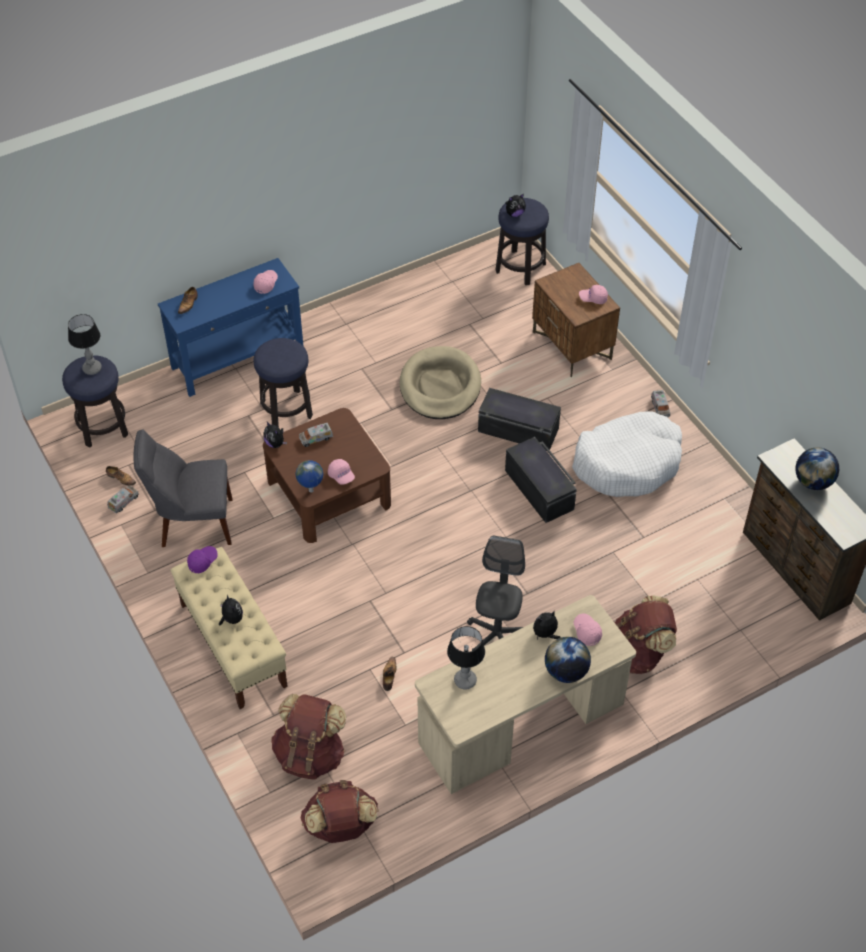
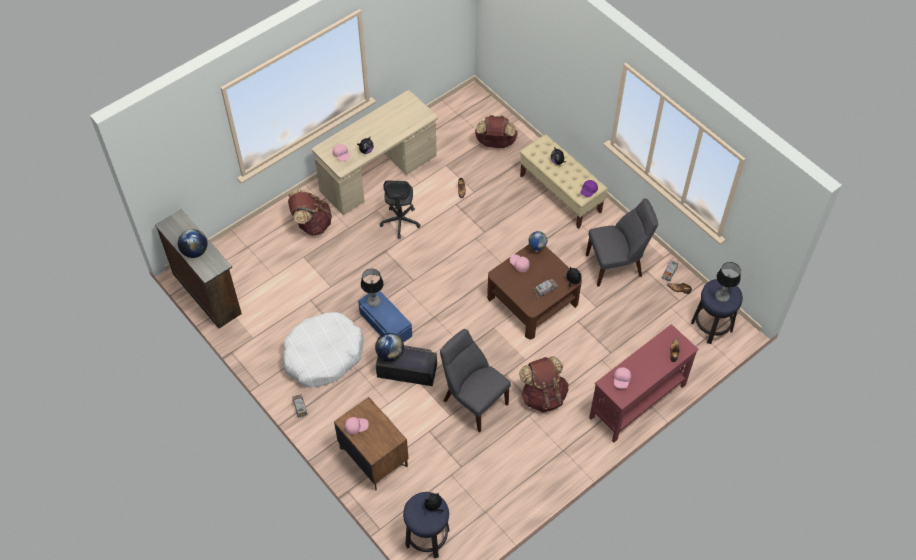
camera: 170 degrees right, 5 degrees up
blue console table [158,258,303,397] -> red console table [589,324,699,443]
stool [254,338,313,427] -> none
brown backpack [301,780,379,843] -> brown backpack moved to [519,356,569,413]
beige dog bed [400,346,481,419] -> grey chair [440,329,511,433]
table lamp [447,626,485,689] -> table lamp moved to [361,269,384,307]
black storage box [505,437,577,523] -> blue storage box [358,291,412,343]
globe [545,637,591,683] -> globe moved to [375,333,404,362]

